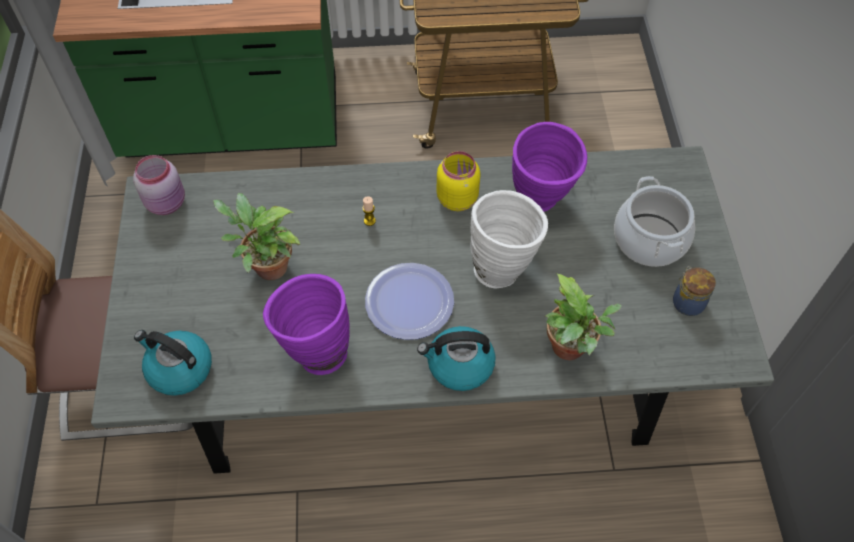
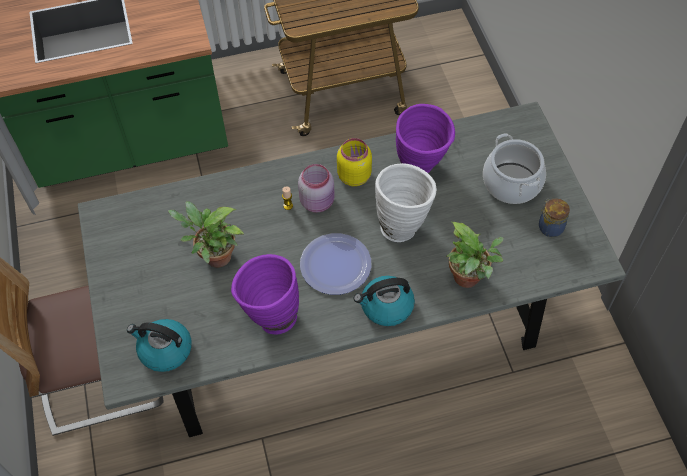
camera: 10 degrees left, 0 degrees up
pink jar [133,155,185,215] -> pink jar moved to [298,164,335,213]

